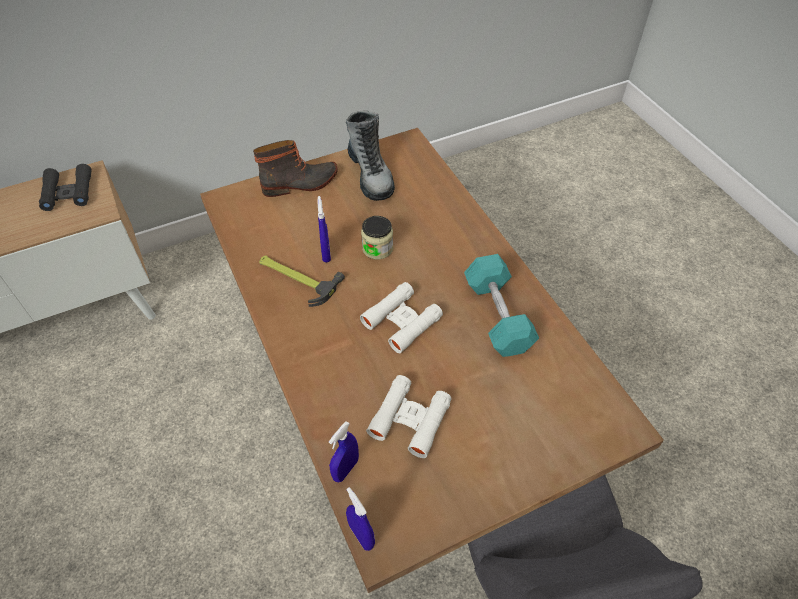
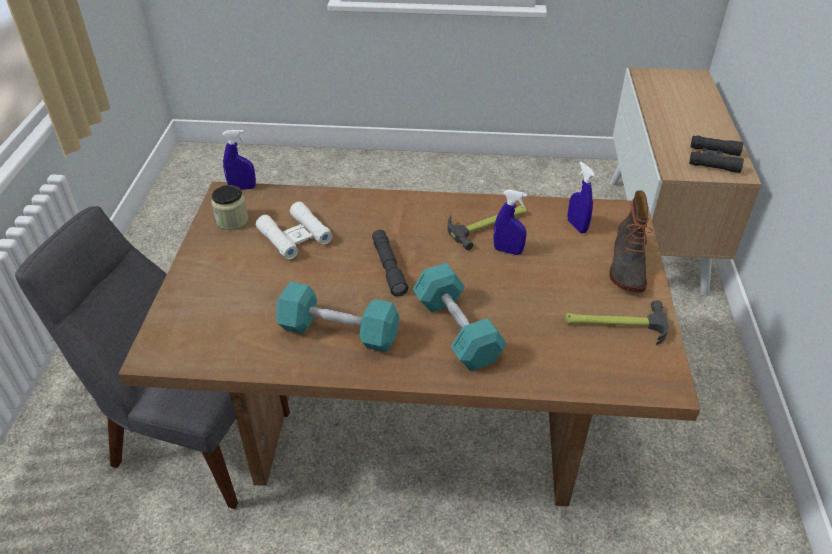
camera: 120 degrees right, 10 degrees down
blue spray bottle [329,421,359,482] -> blue spray bottle moved to [568,162,595,234]
boot [346,110,395,201] -> hammer [565,300,669,345]
white binoculars [360,282,443,353] -> grey flashlight [372,230,408,296]
jar [361,216,393,259] -> jar moved to [211,185,248,230]
none -> turquoise dumbbell [413,263,507,371]

